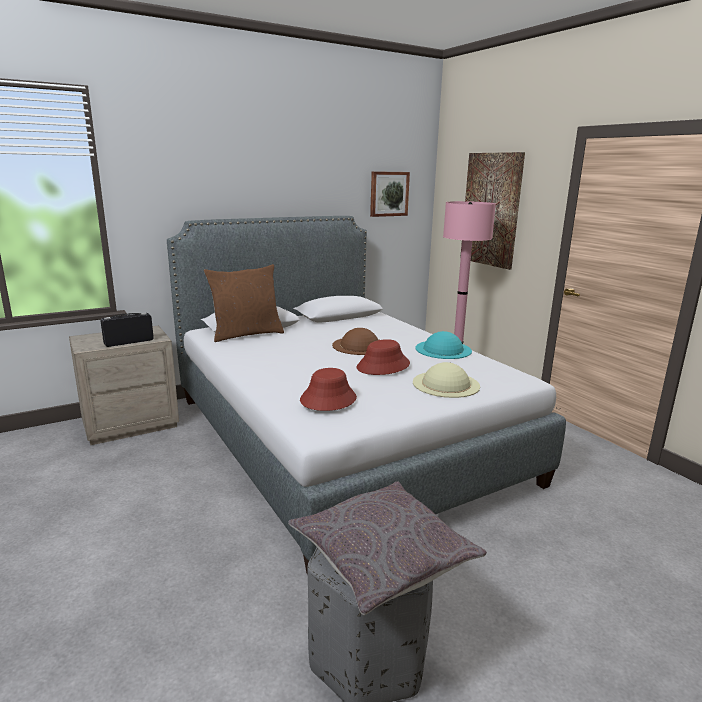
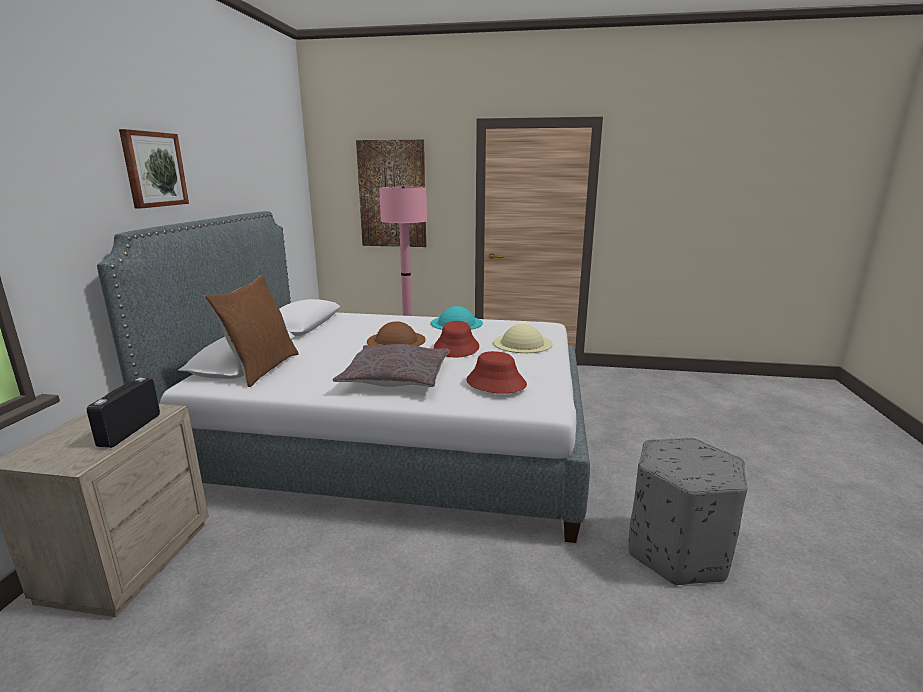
camera: 50 degrees left, 0 degrees up
grey pillow [288,481,487,615] -> grey pillow moved to [333,344,450,387]
picture [370,171,410,217] -> picture moved to [119,129,189,208]

